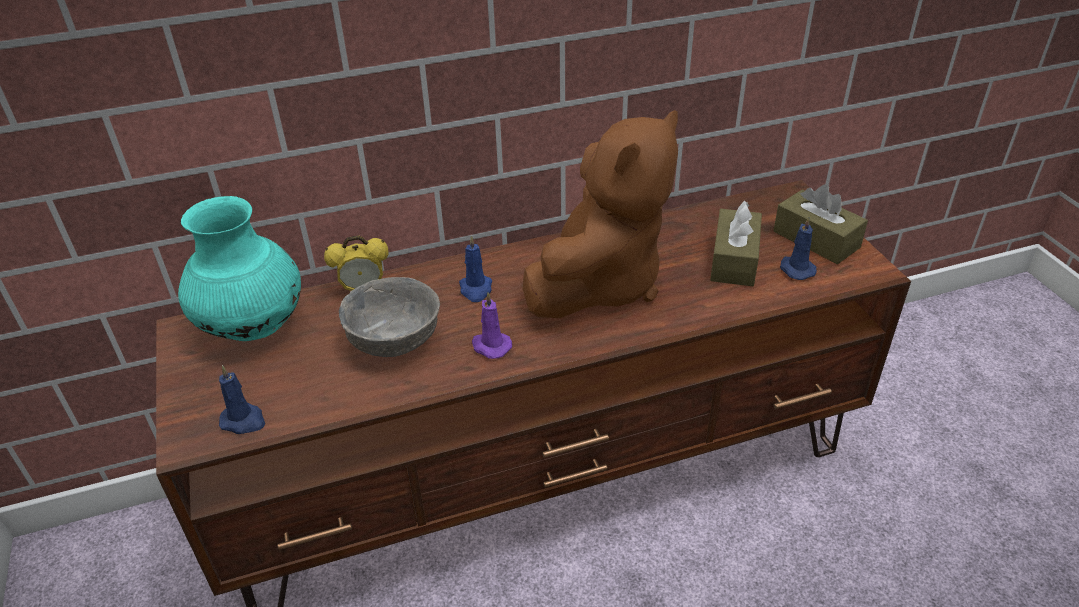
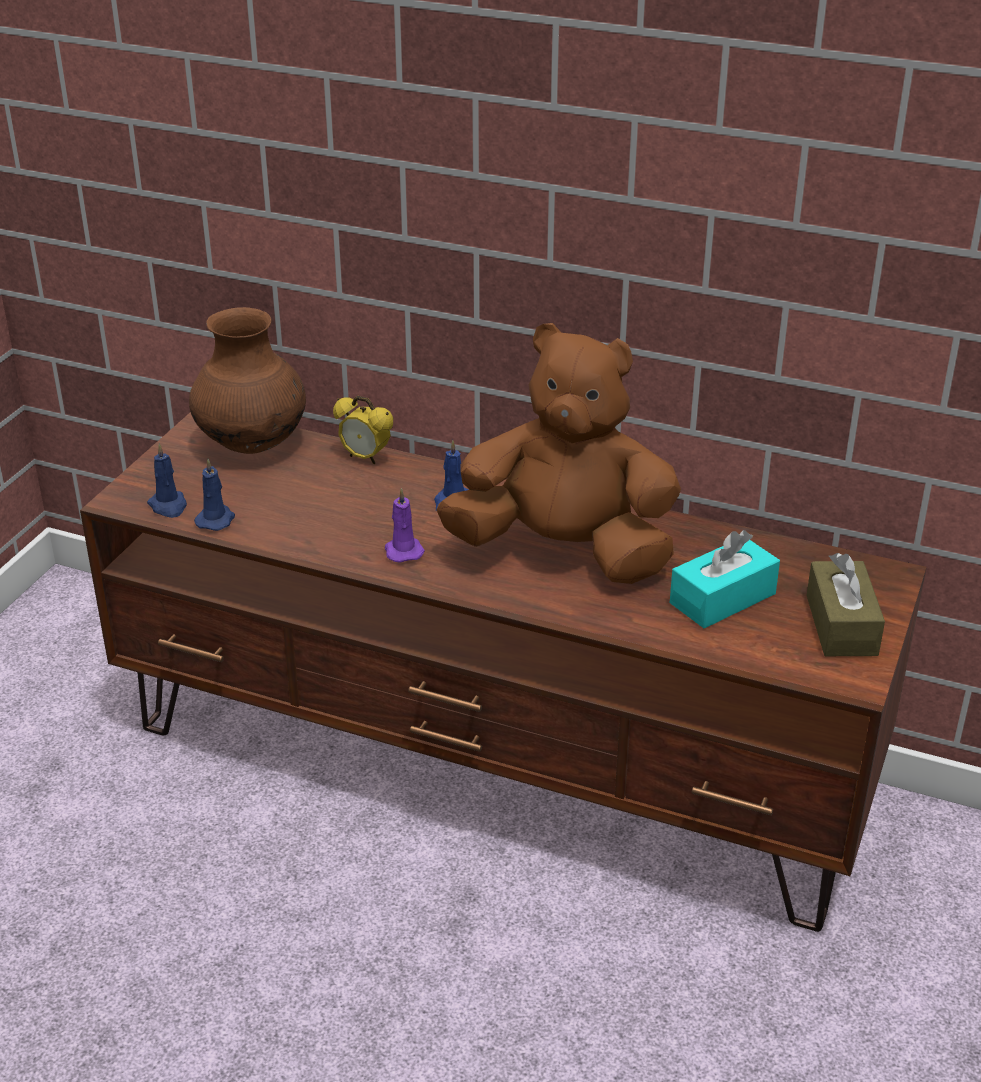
camera: 40 degrees right, 5 degrees down
turquoise vase [178,196,301,341] -> brown vase [189,307,306,454]
grey bowl [339,277,440,357] -> none
brown plush toy [523,110,678,318] -> brown plush toy turned 150 degrees counterclockwise [437,323,681,584]
brown tissue box [710,201,762,286] -> turquoise tissue box [670,530,780,628]
blue candle [780,216,817,280] -> blue candle moved to [194,458,235,531]

